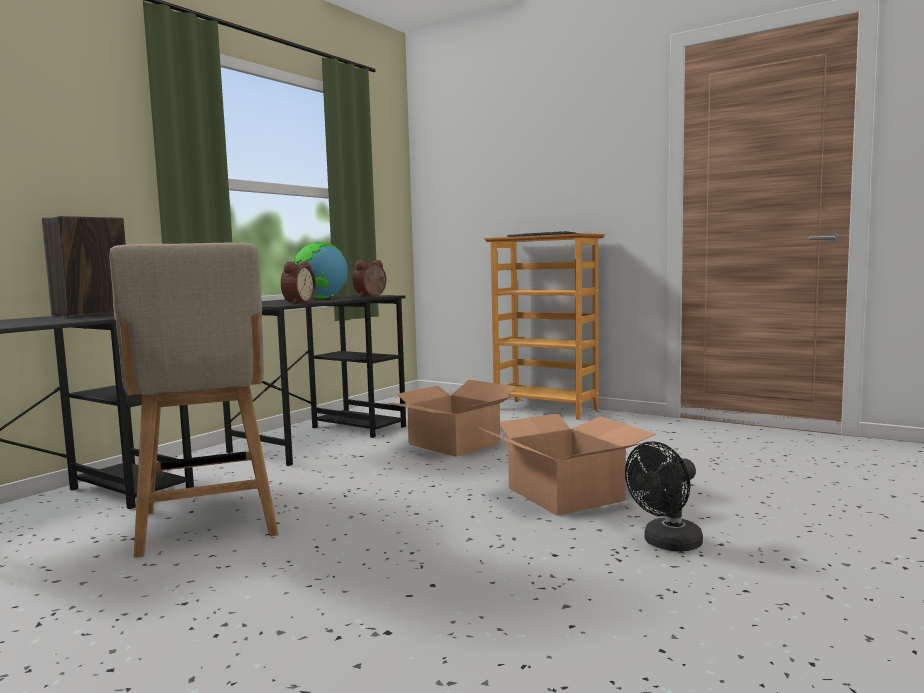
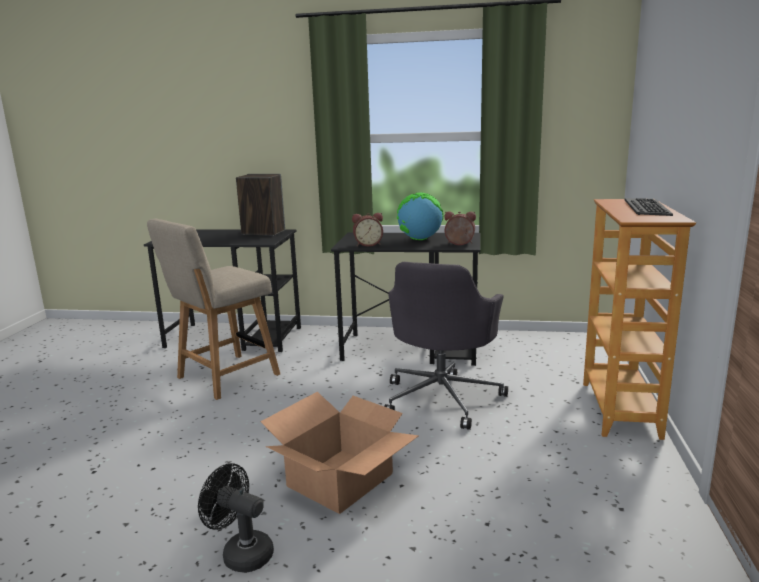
camera: 65 degrees right, 10 degrees up
cardboard box [384,380,517,457] -> grey office chair [384,262,508,430]

